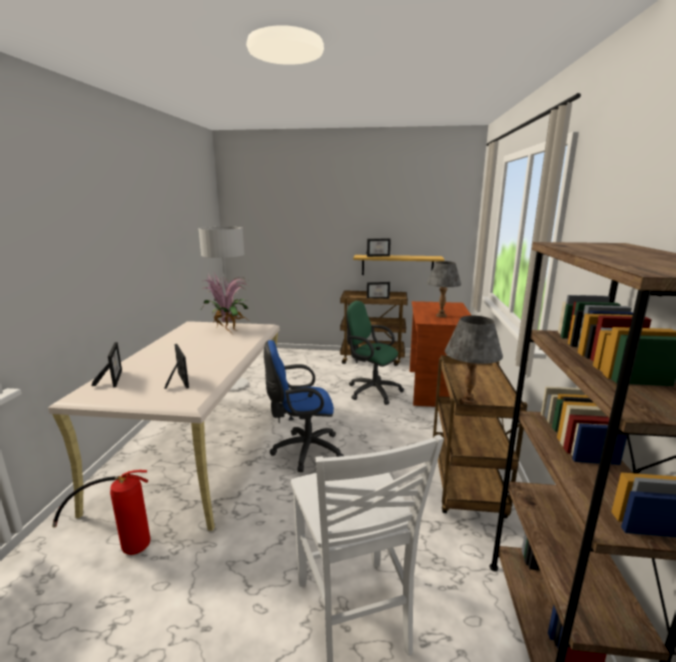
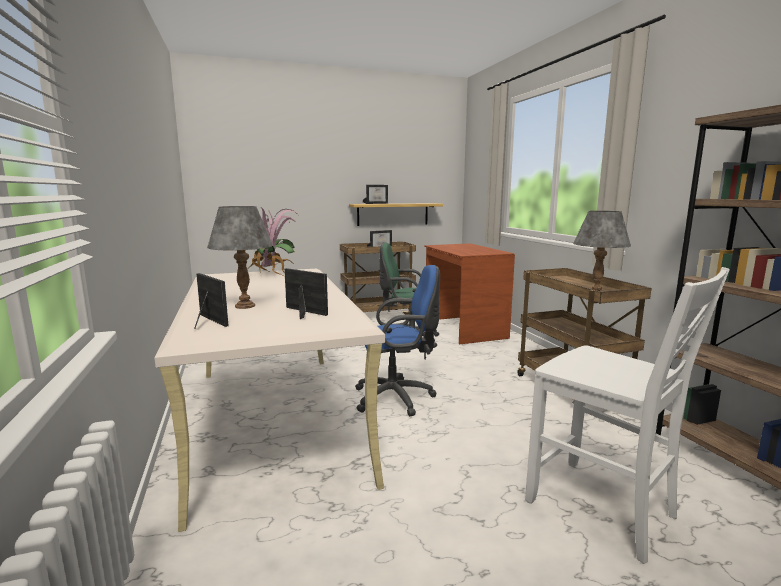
camera: 25 degrees left, 5 degrees down
fire extinguisher [52,470,150,555] -> none
grey floor lamp [199,227,249,390] -> none
blue office chair [264,340,344,472] -> blue office chair turned 150 degrees counterclockwise [355,265,440,416]
grey table lamp [427,261,461,318] -> grey table lamp moved to [207,206,273,309]

